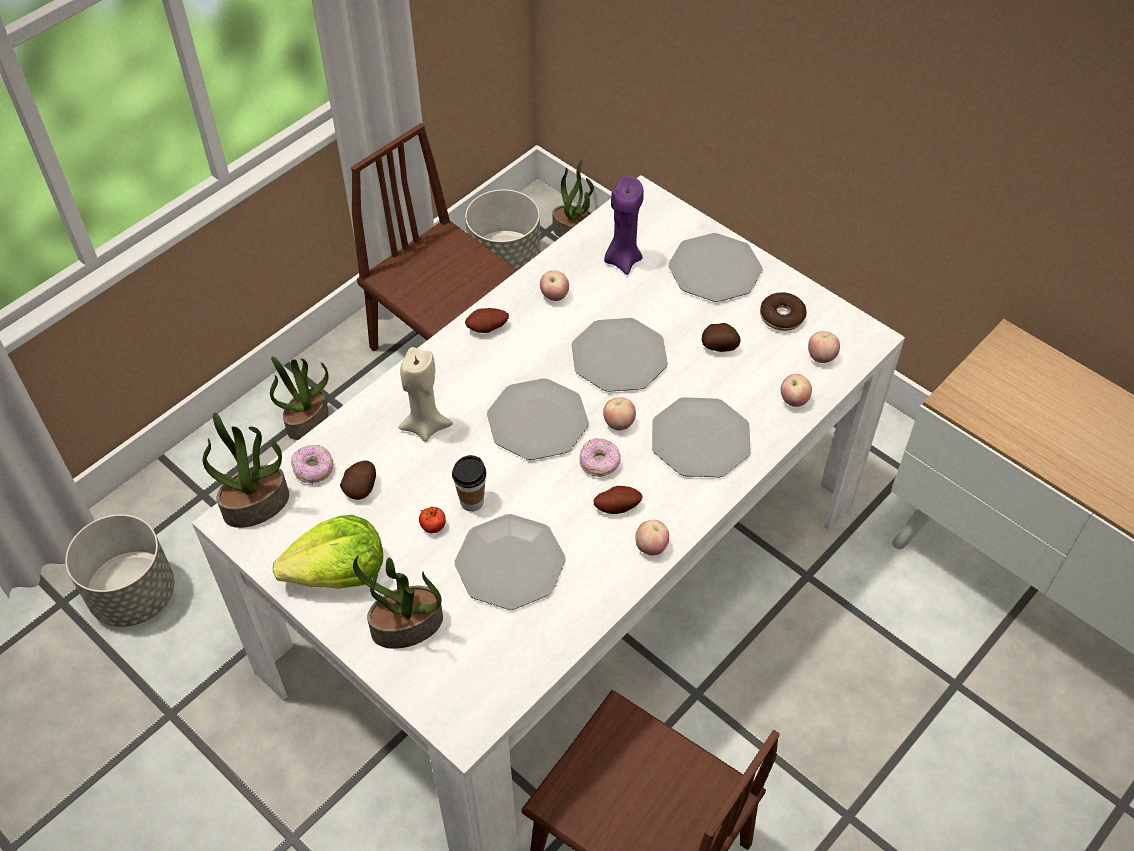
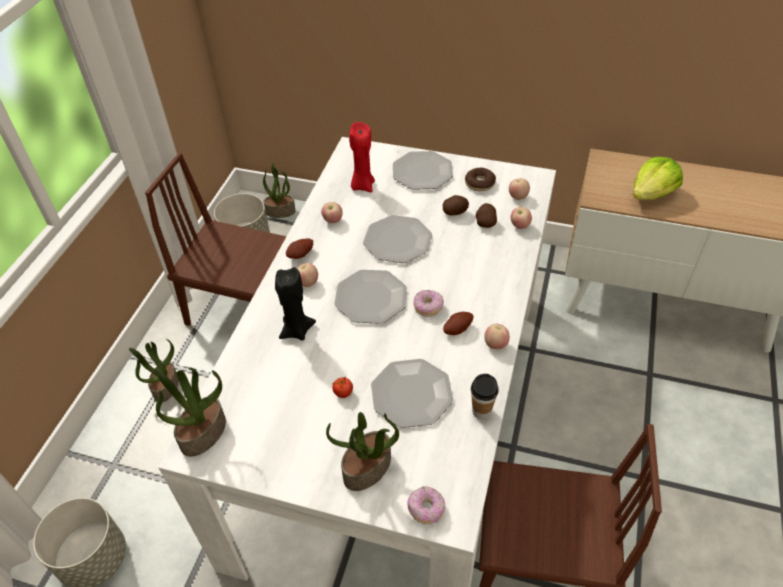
camera: 25 degrees left, 5 degrees down
lettuce [273,515,383,589] -> lettuce moved to [633,157,683,200]
donut [291,445,334,484] -> donut moved to [407,486,445,524]
potato [340,460,376,500] -> potato moved to [476,203,497,228]
beige candle [398,347,453,442] -> black candle [275,267,316,340]
cup [452,455,486,512] -> cup moved to [471,374,499,419]
apple [603,397,636,430] -> apple moved to [297,263,318,287]
purple candle [604,176,644,275] -> red candle [349,122,375,192]
plate [652,397,751,477] -> none

